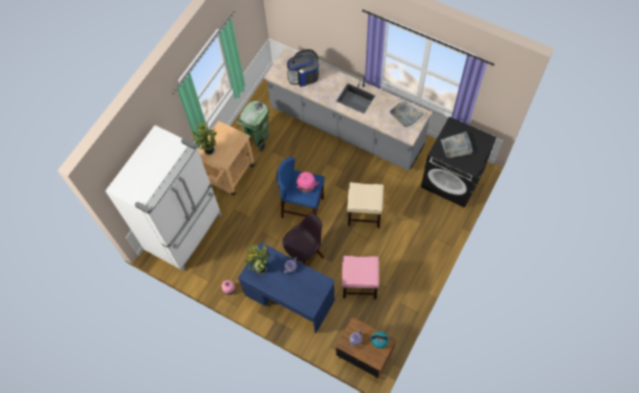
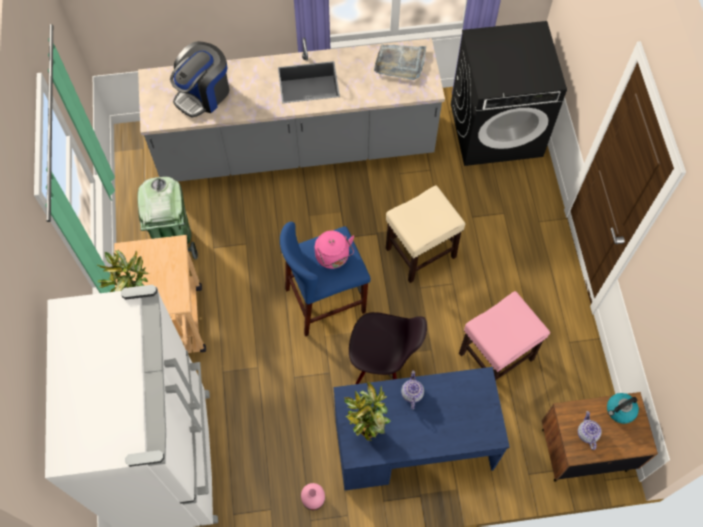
camera: 40 degrees left, 0 degrees up
black chair [282,213,324,265] -> black chair turned 90 degrees clockwise [349,312,427,384]
grey tray [441,132,472,158] -> none

